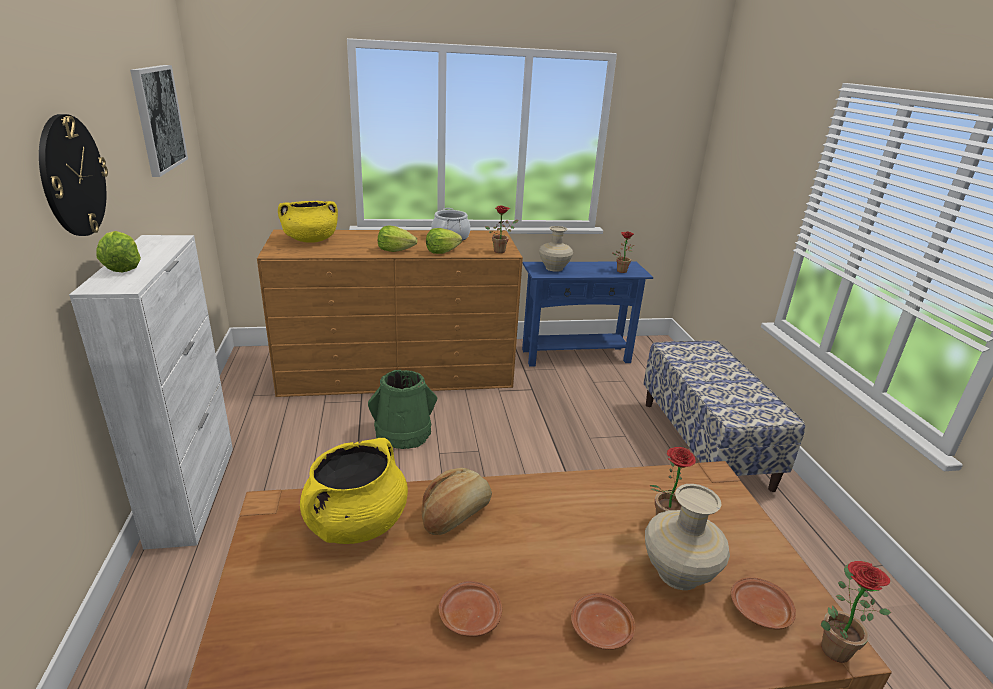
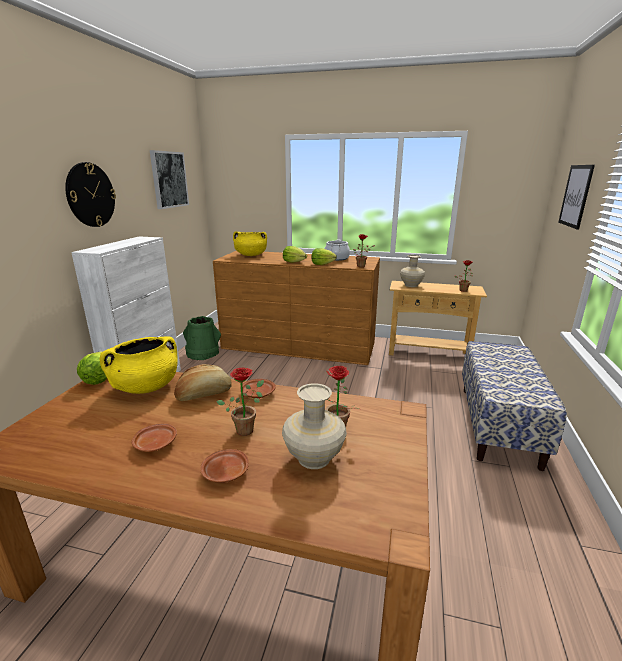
camera: 25 degrees right, 5 degrees down
lettuce [96,231,141,272] -> lettuce moved to [77,351,111,385]
green bucket [368,370,437,449] -> green bucket moved to [183,316,221,360]
blue console table [522,262,653,367] -> beige console table [389,281,487,355]
brown plate [731,577,796,630] -> brown plate moved to [240,379,276,398]
potted plant [821,561,891,663] -> potted plant moved to [216,368,264,436]
none -> picture [558,165,595,230]

